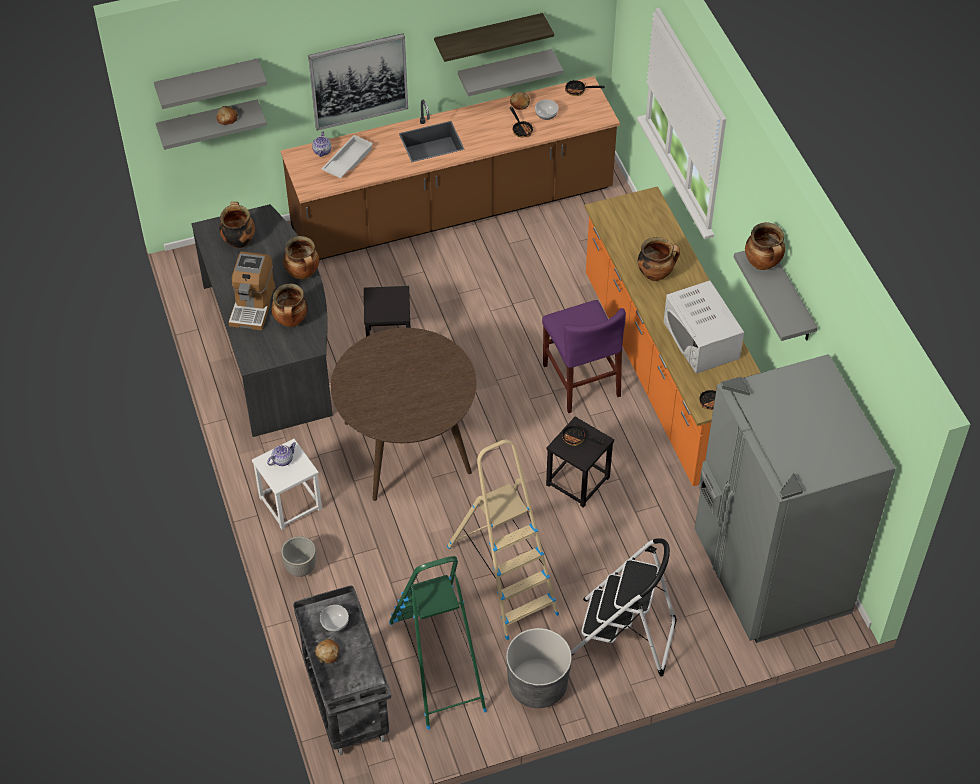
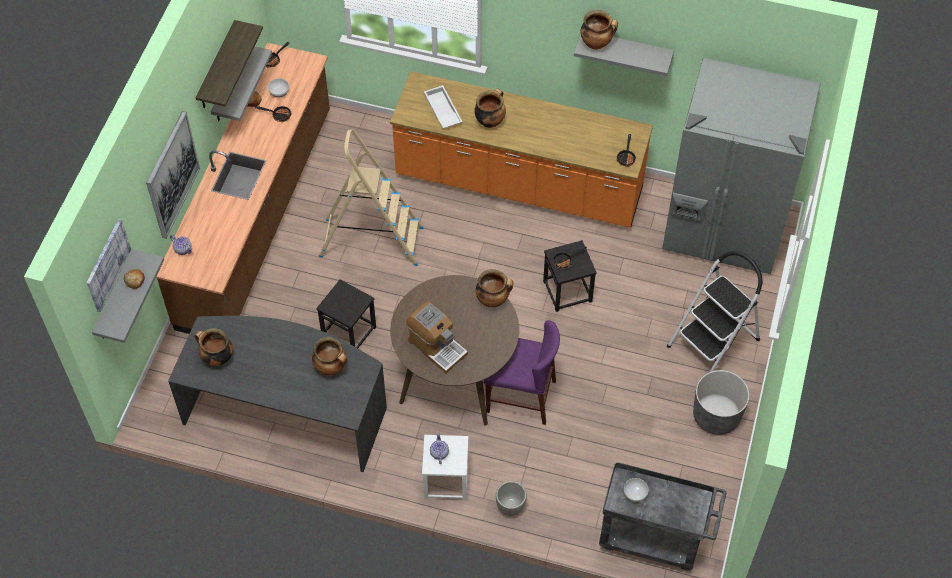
camera: 55 degrees left, 5 degrees up
grey shelf [154,58,267,109] -> picture [86,219,131,312]
coffee machine [229,251,275,330] -> coffee machine moved to [406,301,468,374]
cooking pot [283,236,319,279] -> cooking pot moved to [476,269,513,307]
bread [315,639,339,664] -> none
white tray [322,135,373,178] -> white tray moved to [424,85,462,128]
green step ladder [389,556,487,730] -> none
beige step ladder [447,440,559,640] -> beige step ladder moved to [319,129,424,266]
purple chair [542,300,626,413] -> purple chair moved to [484,320,560,425]
white microwave [664,280,744,374] -> none

